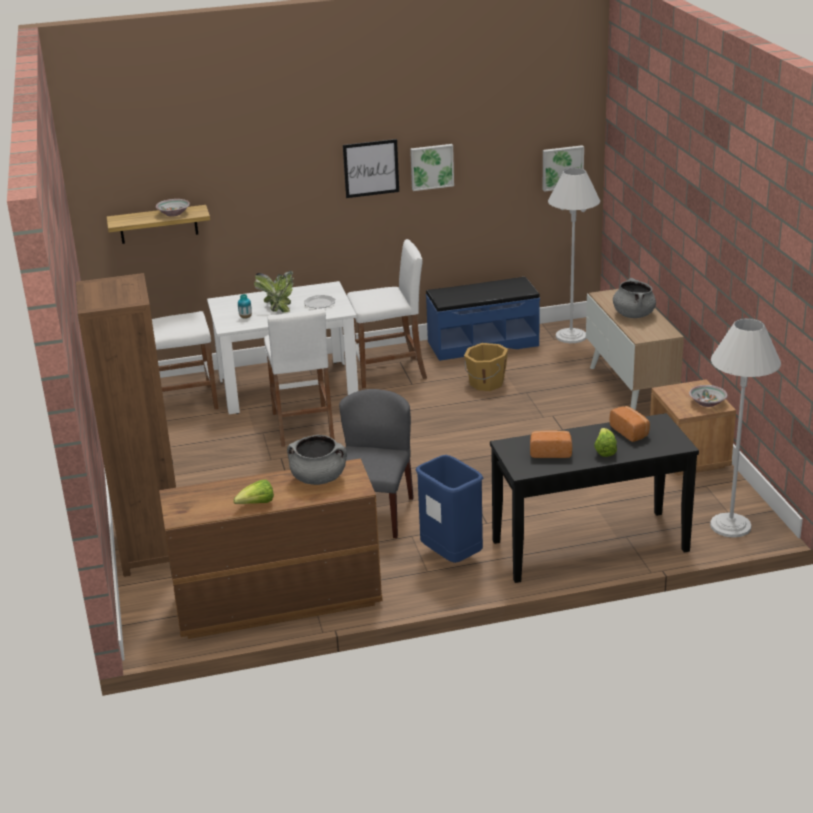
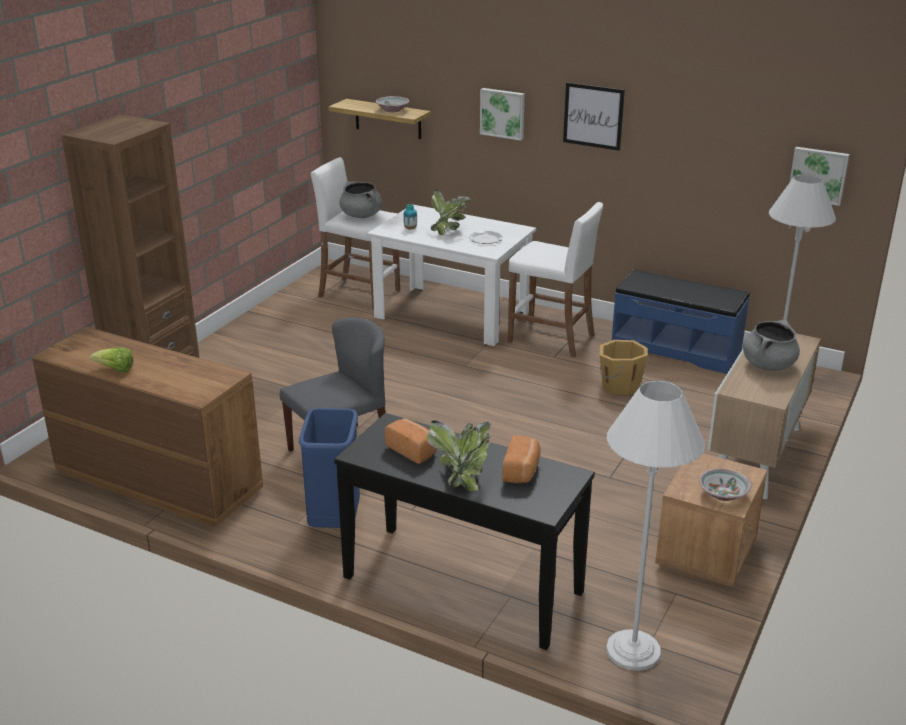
camera: 40 degrees right, 0 degrees up
white stool [264,309,335,447] -> none
grey cooking pot [287,435,347,485] -> grey cooking pot moved to [340,181,382,218]
picture [410,144,454,191] -> picture moved to [480,88,525,141]
lettuce [594,428,617,457] -> potted plant [427,420,491,491]

